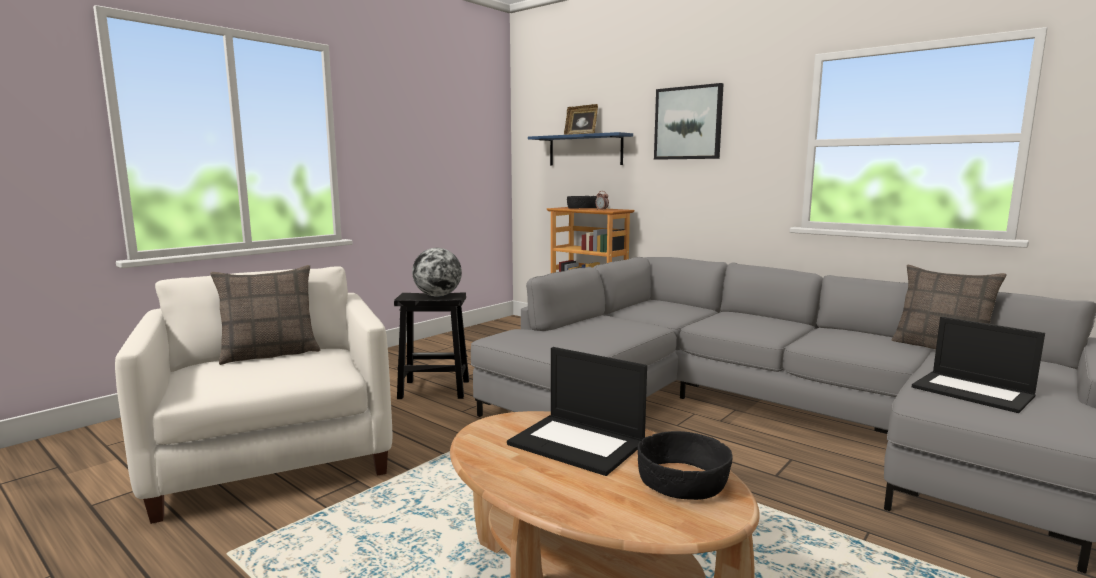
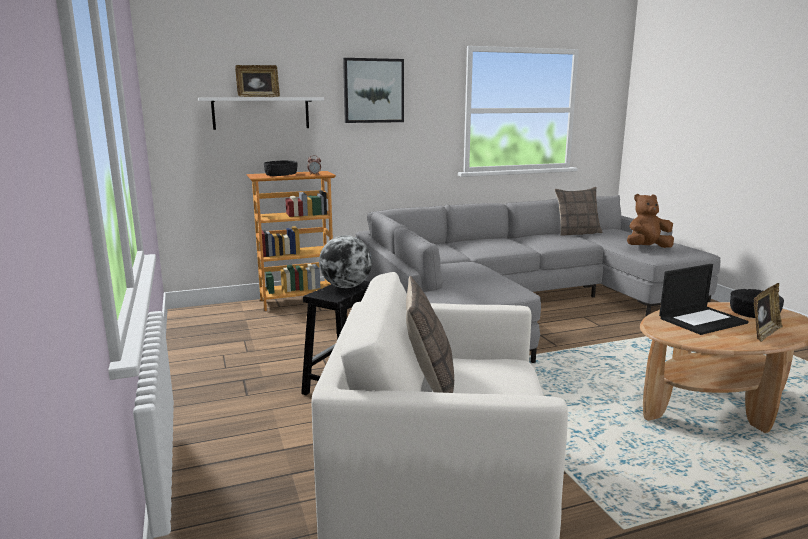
camera: 60 degrees left, 5 degrees up
blue shelf [528,132,633,165] -> white shelf [198,97,324,130]
laptop [912,317,1045,413] -> brown plush toy [627,194,674,248]
none -> picture frame [754,283,783,342]

